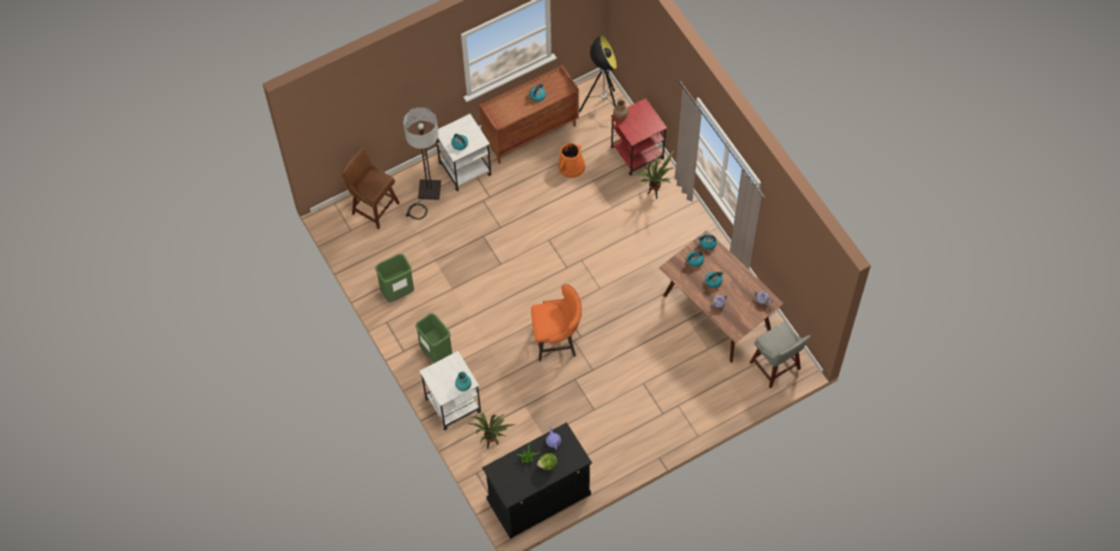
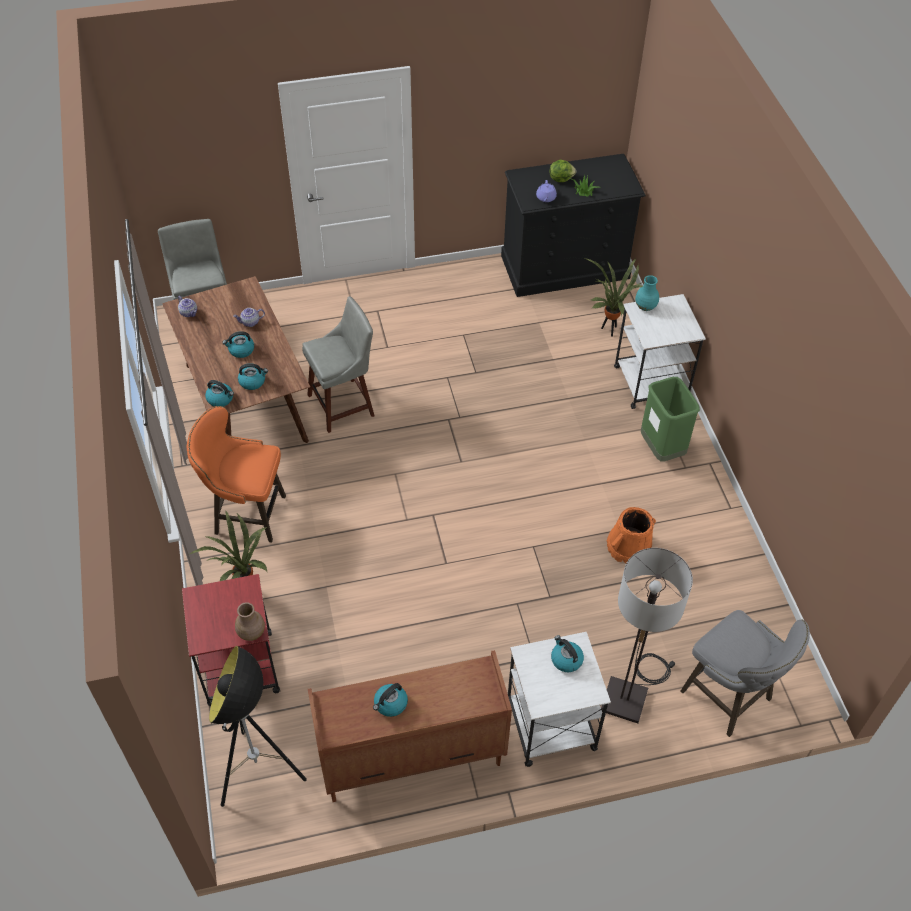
camera: 165 degrees left, 10 degrees down
brown chair [342,147,400,230] -> grey stool [681,610,810,737]
green trash can [375,254,414,302] -> none
orange stool [531,284,582,361] -> orange stool moved to [187,406,286,542]
orange bucket [558,143,585,178] -> orange bucket moved to [606,507,656,563]
none -> grey chair [302,296,374,433]

